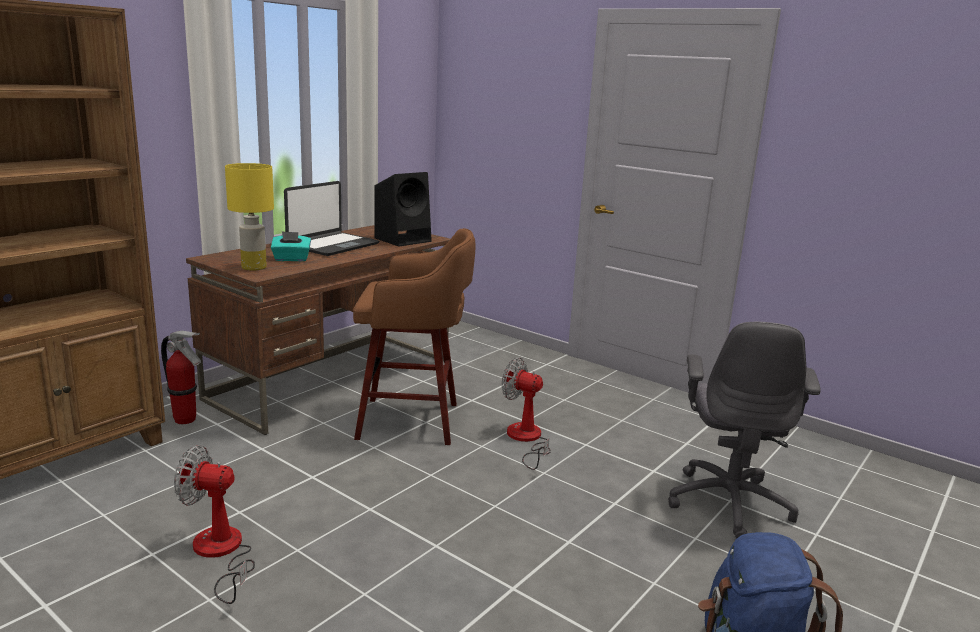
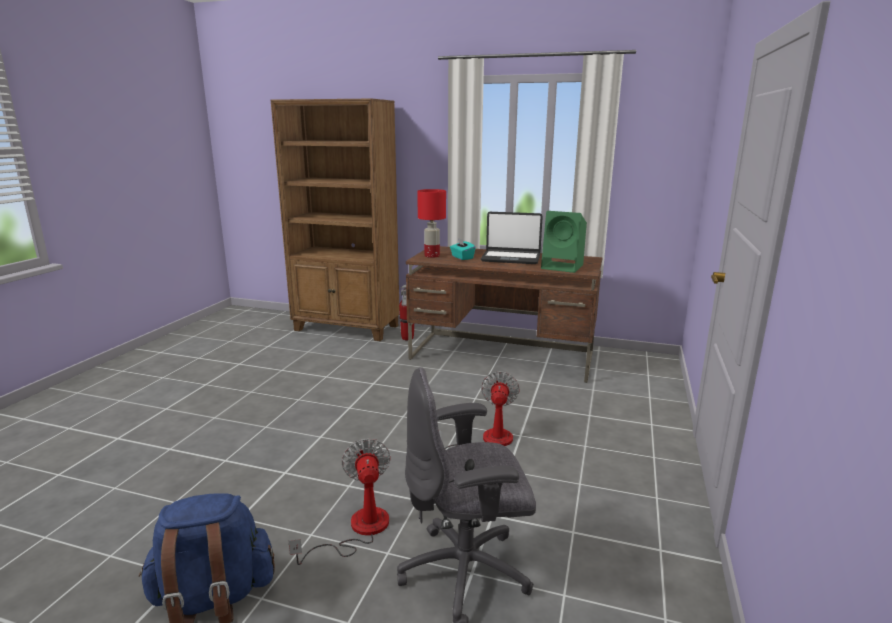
camera: 70 degrees right, 0 degrees up
fan [174,445,255,604] -> fan moved to [289,438,391,565]
yellow table lamp [225,163,274,271] -> red table lamp [417,189,446,258]
brown stool [353,228,476,445] -> none
black speaker [374,172,432,247] -> green speaker [541,211,587,273]

